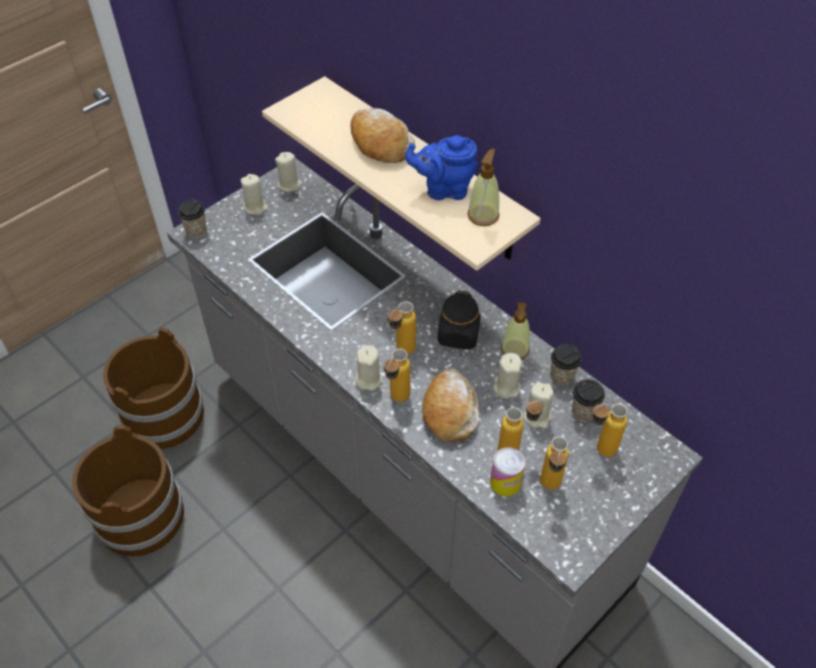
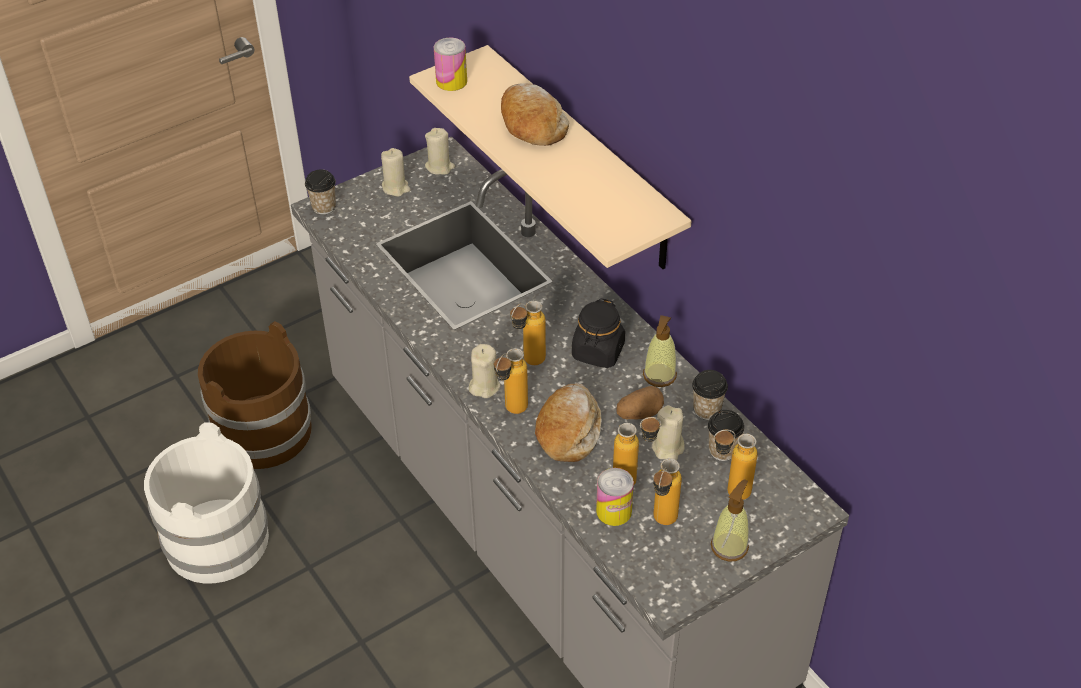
camera: 10 degrees right, 5 degrees down
brown bucket [72,425,184,556] -> white bucket [144,422,269,583]
blue teapot [405,135,478,200] -> none
soap dispenser [467,149,500,226] -> soap dispenser moved to [711,479,749,562]
beige candle [493,353,522,399] -> potato [616,386,664,419]
none -> can [434,38,467,91]

